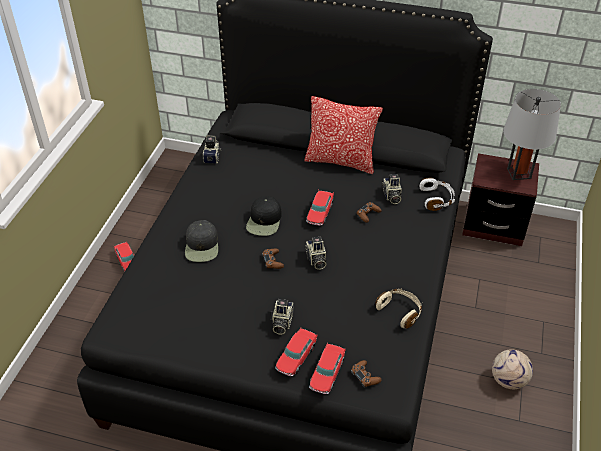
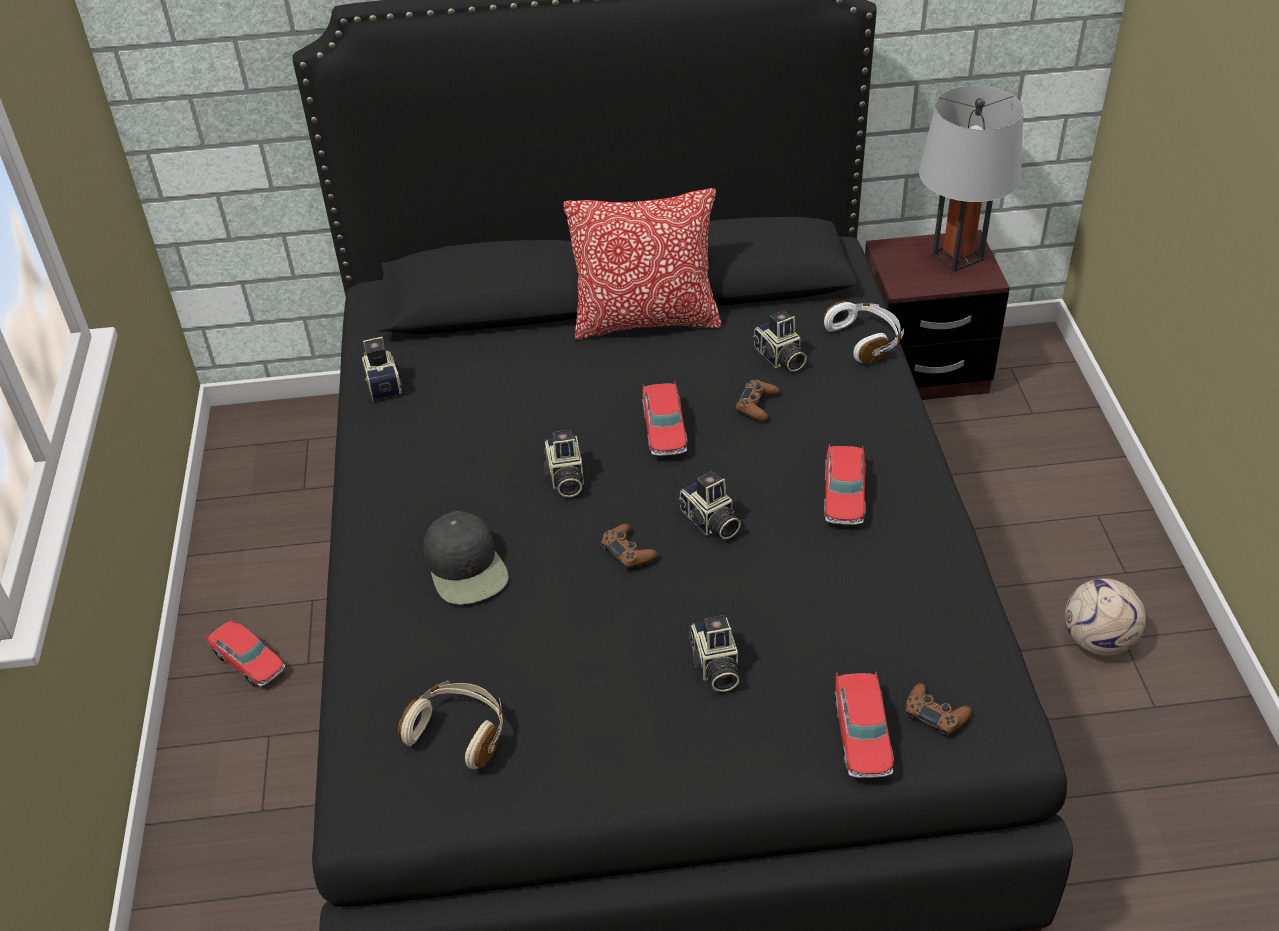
camera: 20 degrees left, 0 degrees up
black cap [246,196,281,236] -> camera [544,430,584,497]
toy car [275,327,318,376] -> toy car moved to [824,443,866,525]
beige headphones [375,289,422,329] -> beige headphones moved to [398,681,504,769]

